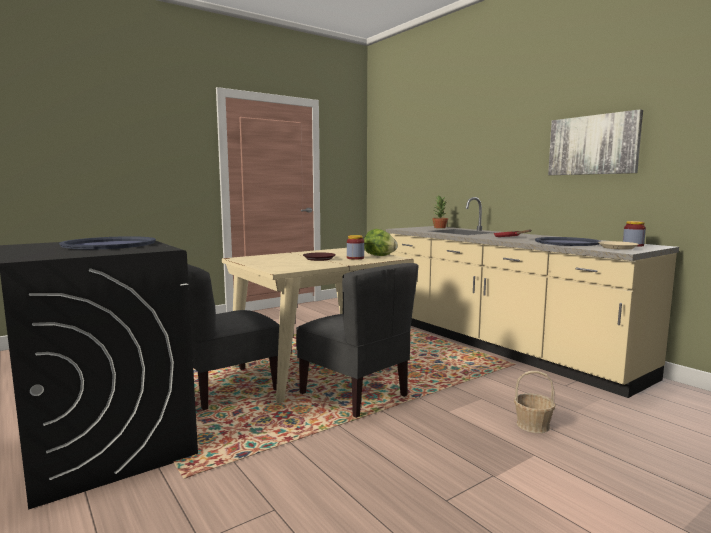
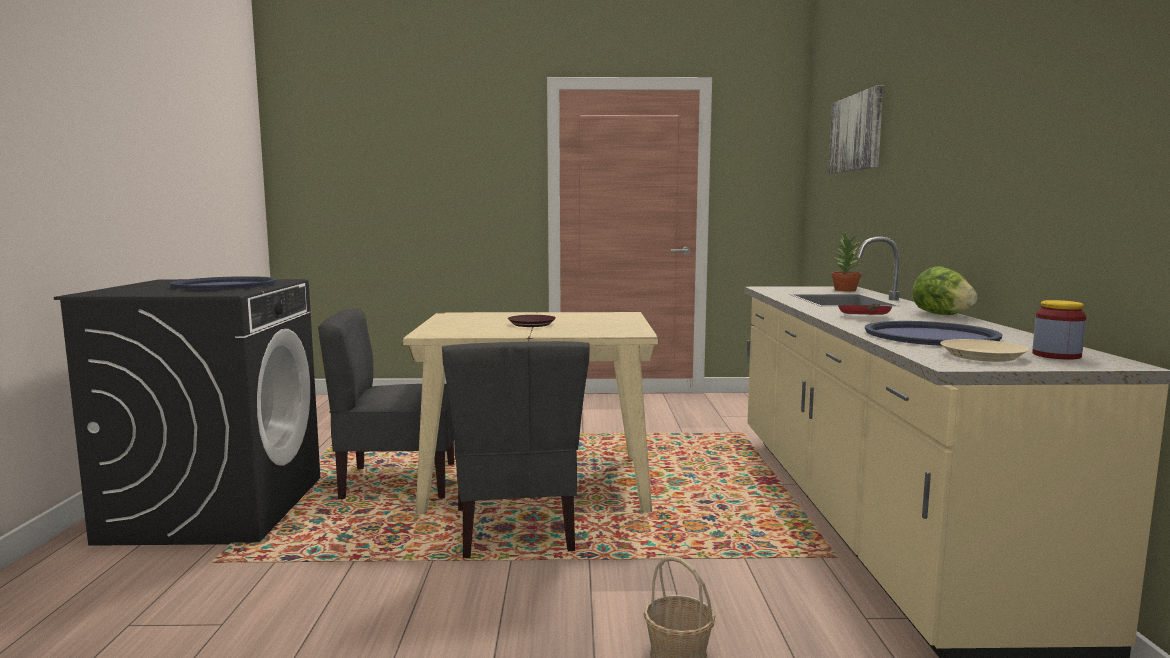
camera: 35 degrees right, 0 degrees up
jar [347,235,364,260] -> none
lettuce [364,229,398,256] -> lettuce moved to [912,266,977,315]
picture [548,109,643,175] -> picture moved to [828,86,883,173]

